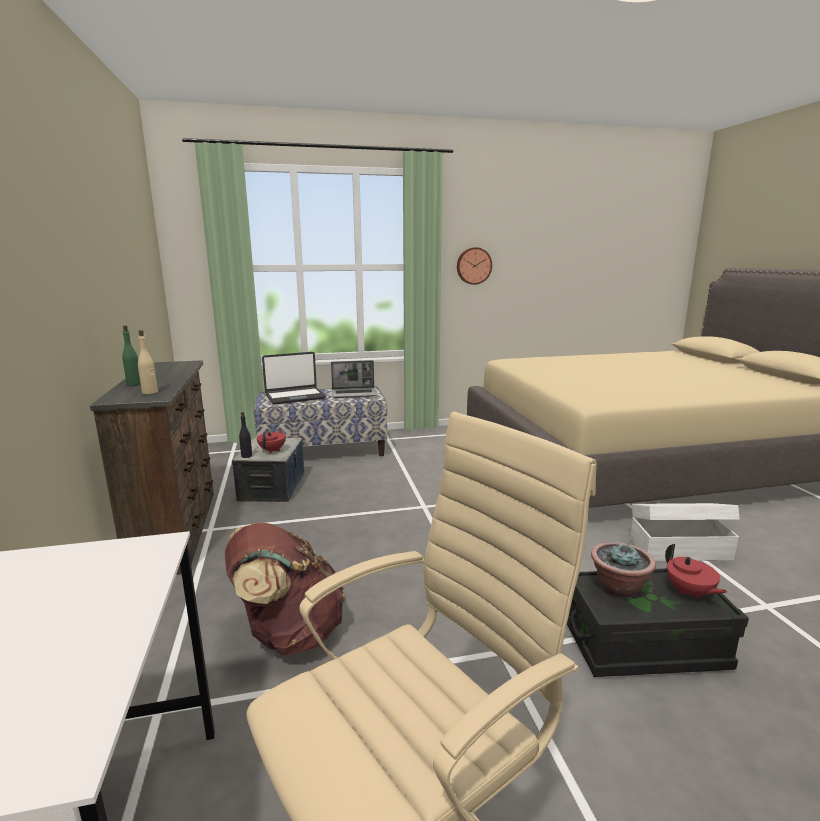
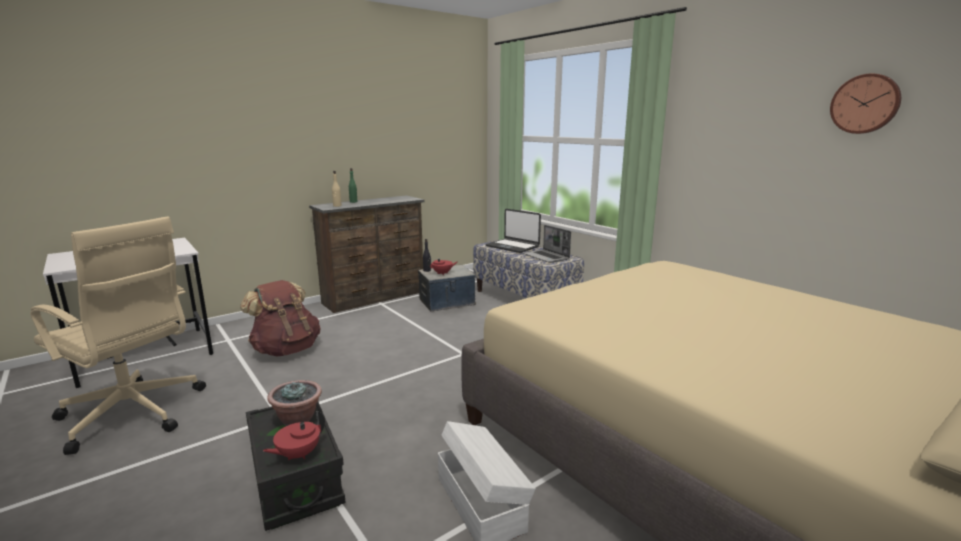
camera: 65 degrees right, 0 degrees up
wall clock [457,247,492,285] -> wall clock moved to [830,74,901,134]

